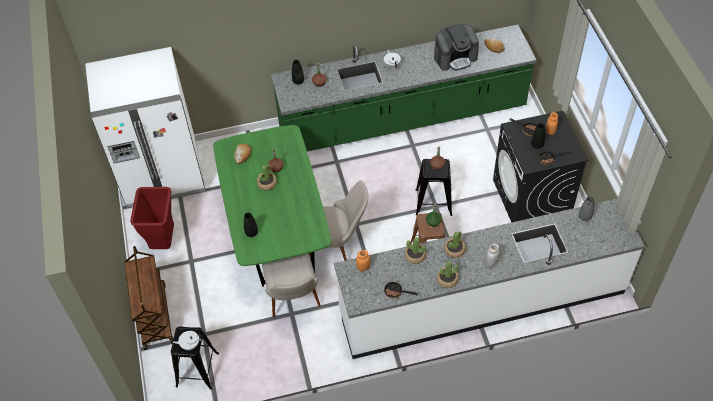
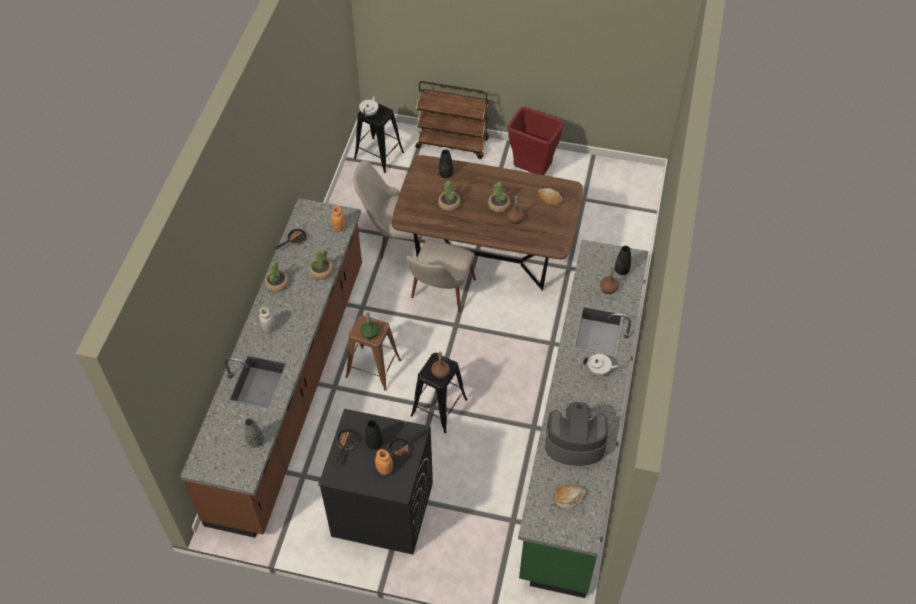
camera: 115 degrees right, 0 degrees up
white fridge [85,47,205,208] -> none
green dining table [213,125,331,287] -> brown dining table [392,155,583,291]
white counter [334,198,645,359] -> brown counter [180,198,362,538]
coffee machine [434,24,479,71] -> coffee machine turned 90 degrees clockwise [545,402,608,466]
potted plant [444,231,466,258] -> potted plant moved to [438,181,460,212]

